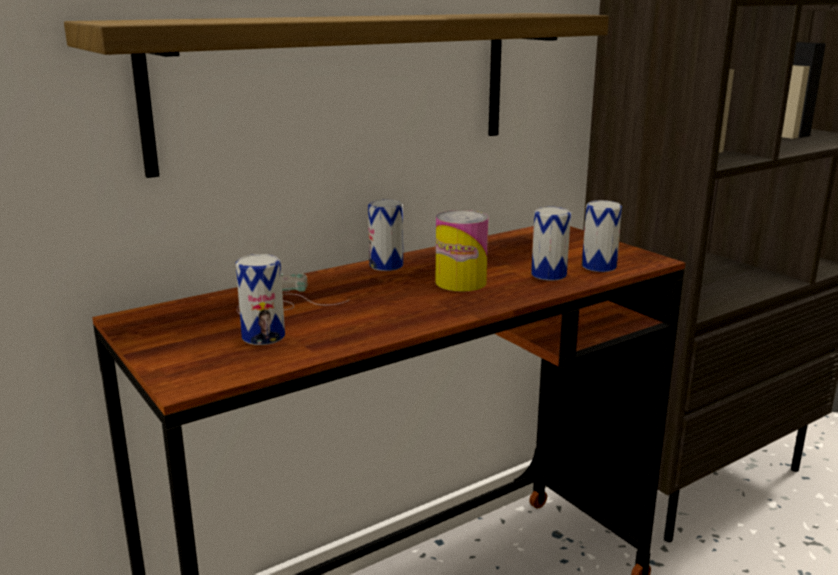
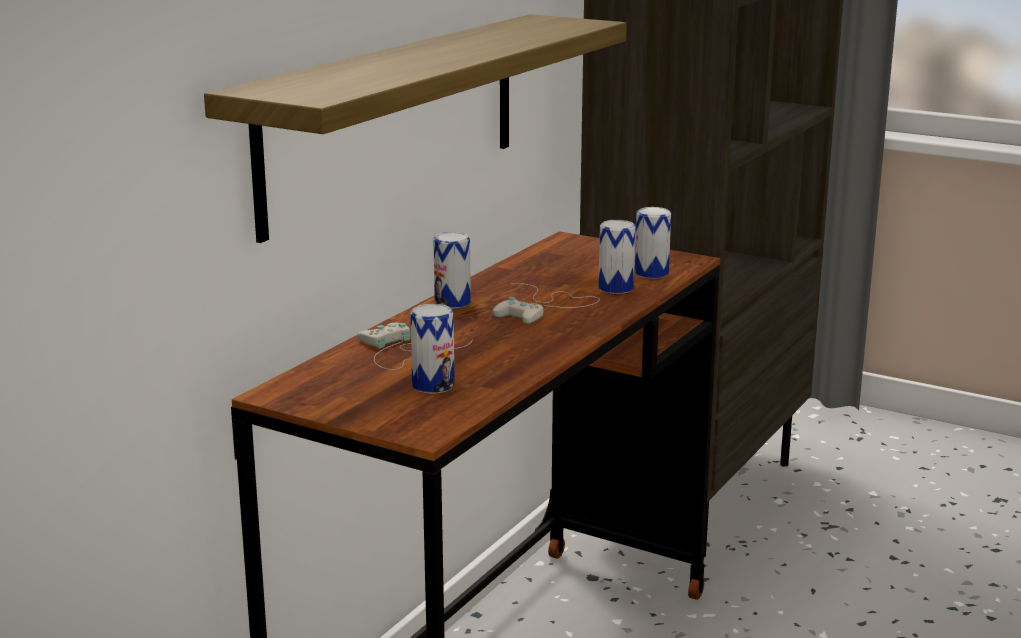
camera: 25 degrees left, 0 degrees up
can [436,210,488,291] -> white game controller [493,283,600,324]

